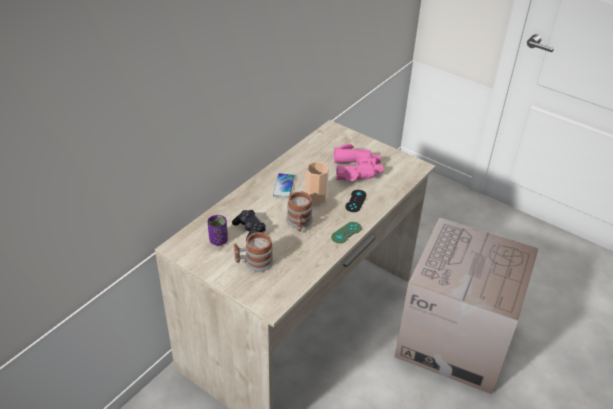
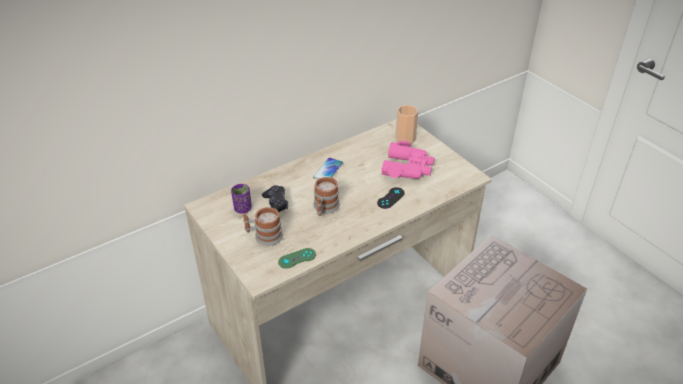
camera: 20 degrees right, 0 degrees up
cup [305,161,329,205] -> cup moved to [395,105,418,144]
green game controller [331,222,362,243] -> green game controller moved to [278,248,316,269]

